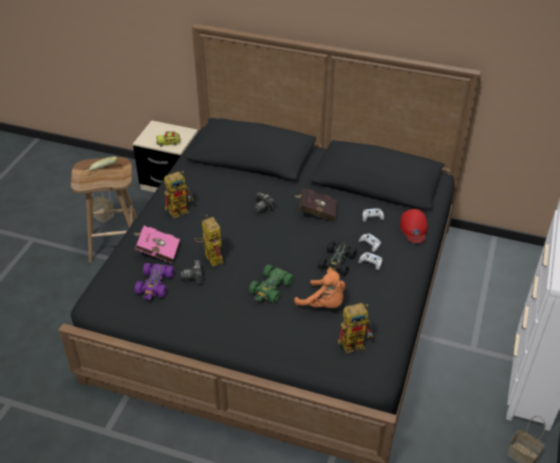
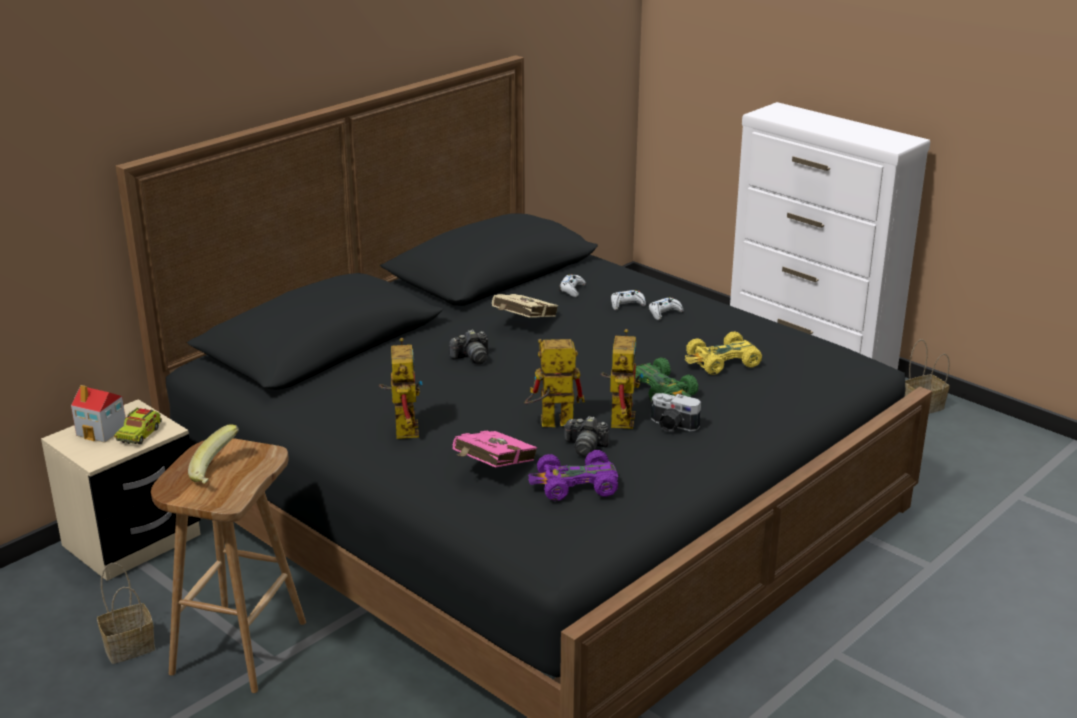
camera: 65 degrees left, 15 degrees down
purple toy car [135,263,174,300] -> purple toy car turned 135 degrees clockwise [528,450,618,501]
orange plush toy [294,269,345,308] -> yellow toy car [685,332,762,375]
red book [295,188,336,222] -> beige book [492,294,558,318]
black toy car [318,241,357,276] -> none
toy robot [338,303,373,354] -> toy robot moved to [601,329,644,429]
red cap [400,209,428,243] -> none
none -> toy house [71,385,126,443]
none -> camera [651,393,701,432]

